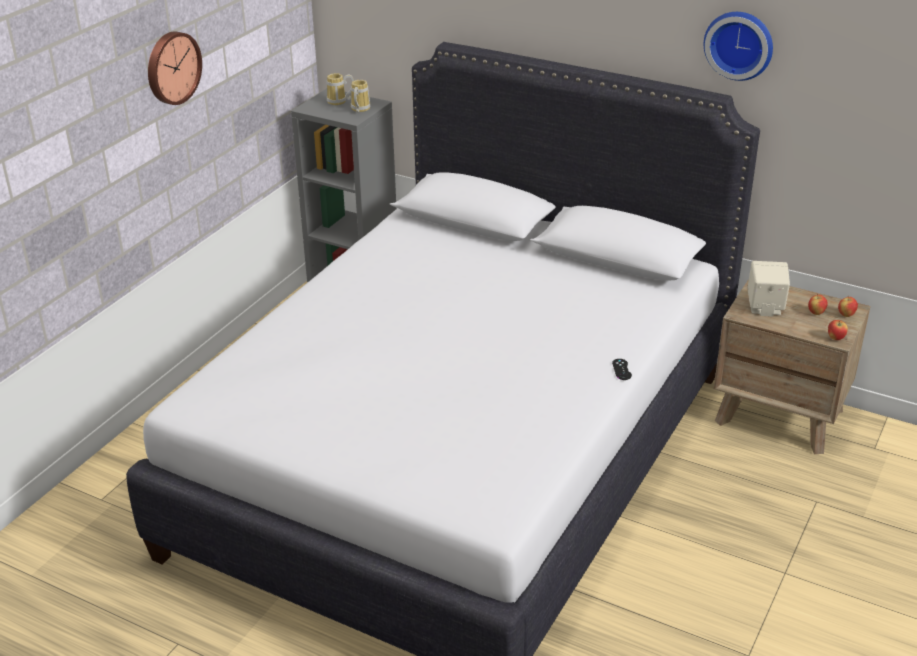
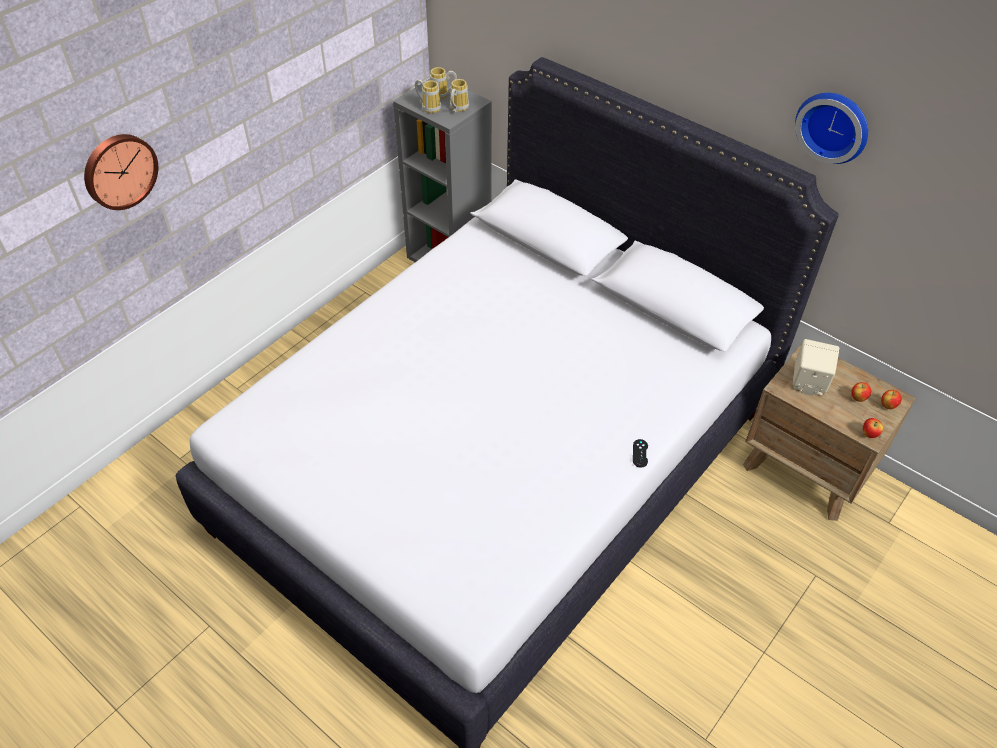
camera: 10 degrees right, 15 degrees up
wall clock [148,31,202,105] -> wall clock moved to [84,134,158,210]
none -> mug [415,79,441,113]

